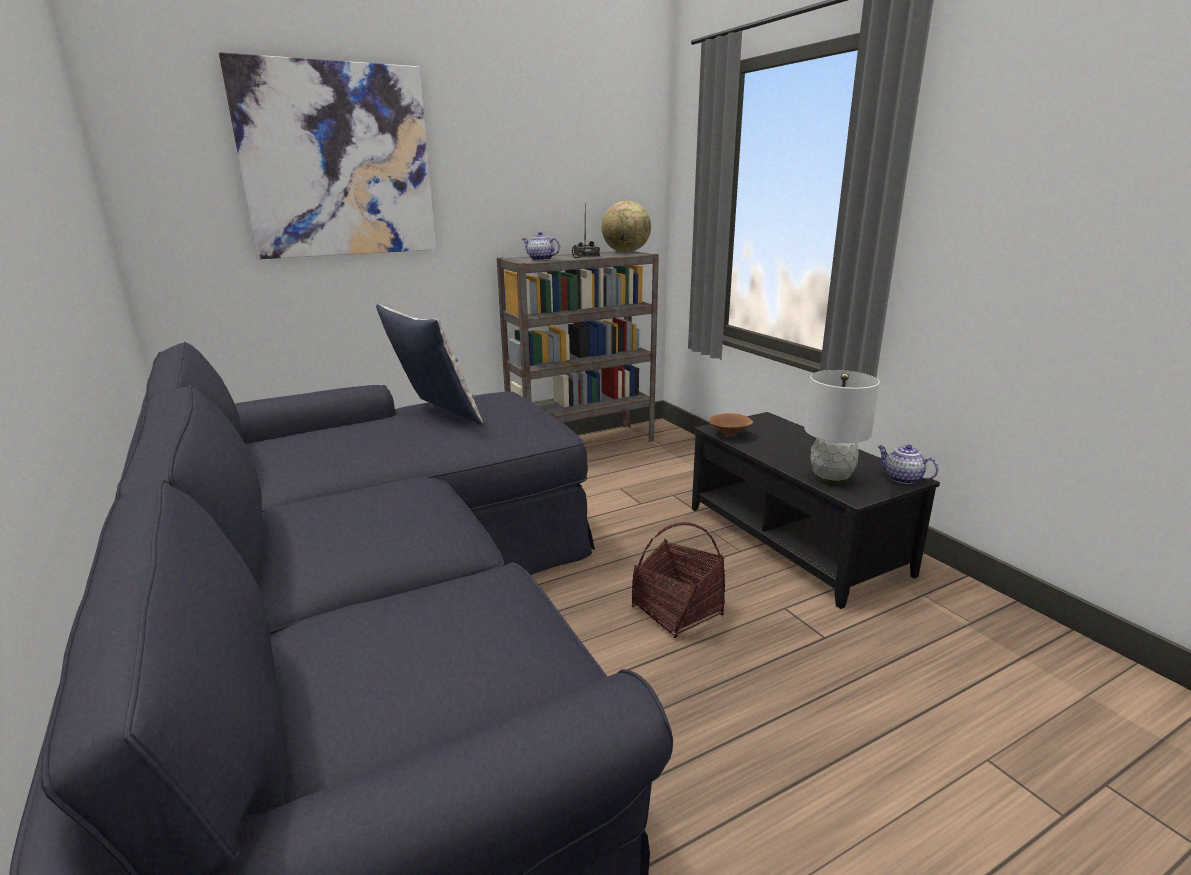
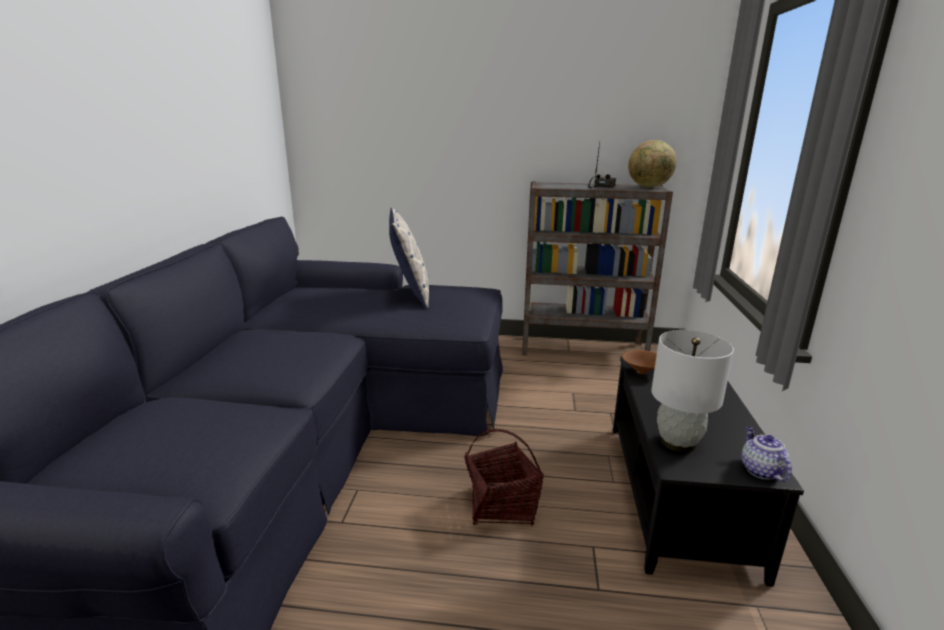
camera: 35 degrees right, 0 degrees up
picture [219,52,436,259] -> none
teapot [522,232,560,260] -> none

